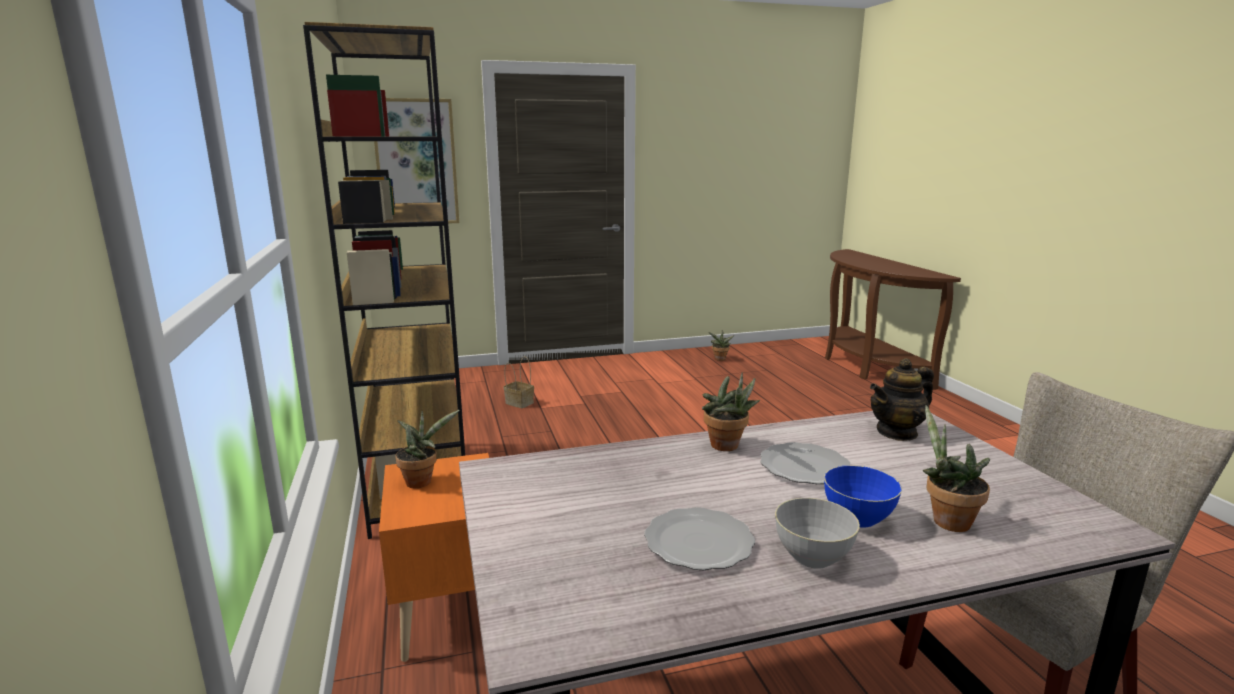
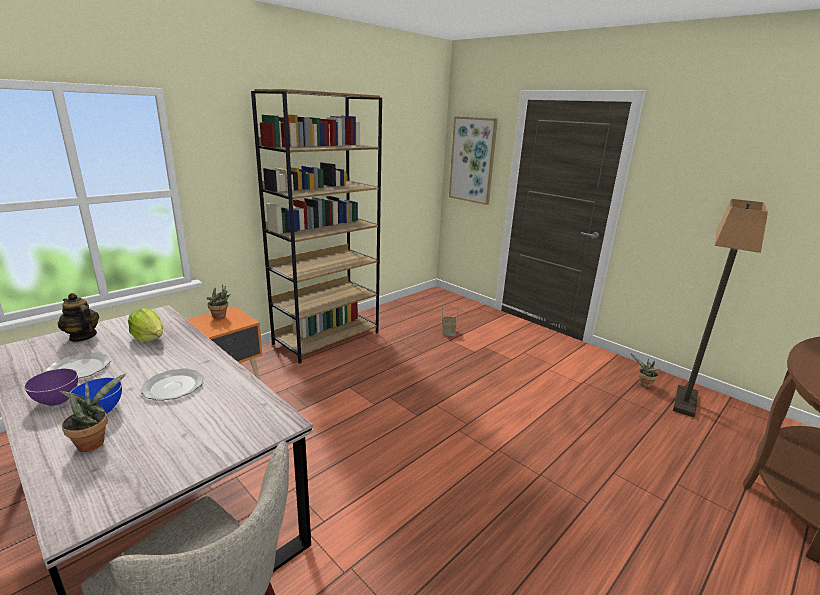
camera: 60 degrees right, 5 degrees up
potted plant [702,372,760,451] -> none
grey bowl [775,498,860,569] -> purple bowl [24,368,78,406]
teapot [870,358,934,441] -> teapot moved to [58,293,99,342]
none -> lettuce [128,308,163,341]
none -> floor lamp [673,199,768,417]

